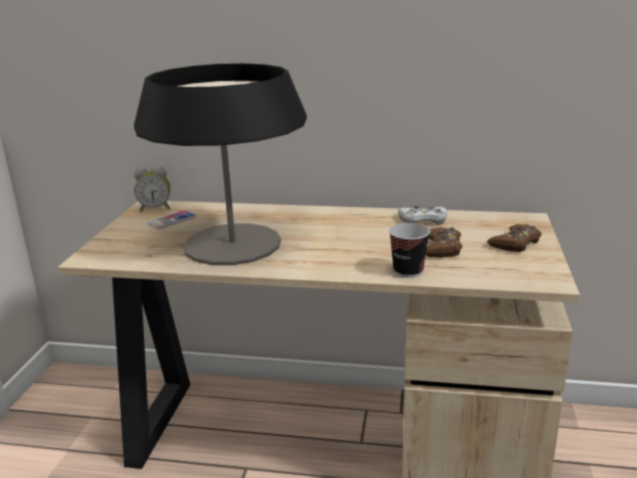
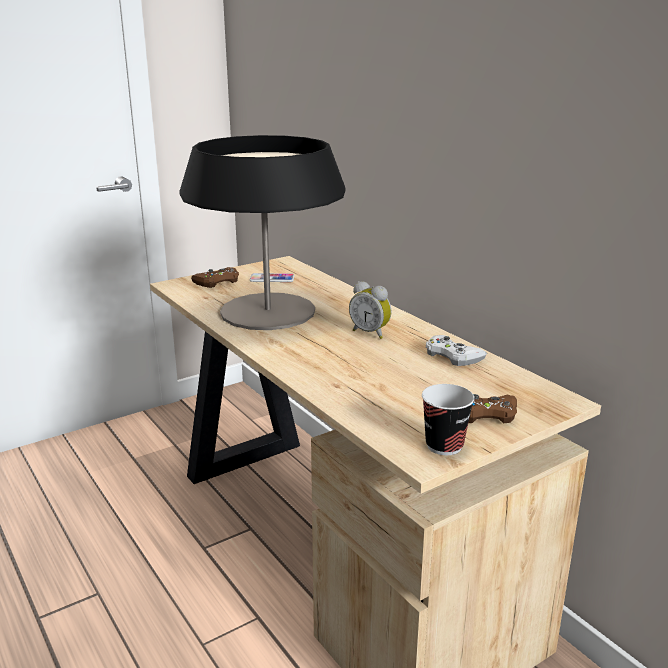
camera: 45 degrees right, 0 degrees up
alarm clock [134,167,171,212] -> alarm clock moved to [349,281,391,339]
cup [389,223,430,278] -> cup moved to [422,384,475,455]
brown game controller [426,227,462,258] -> brown game controller moved to [191,267,239,288]

